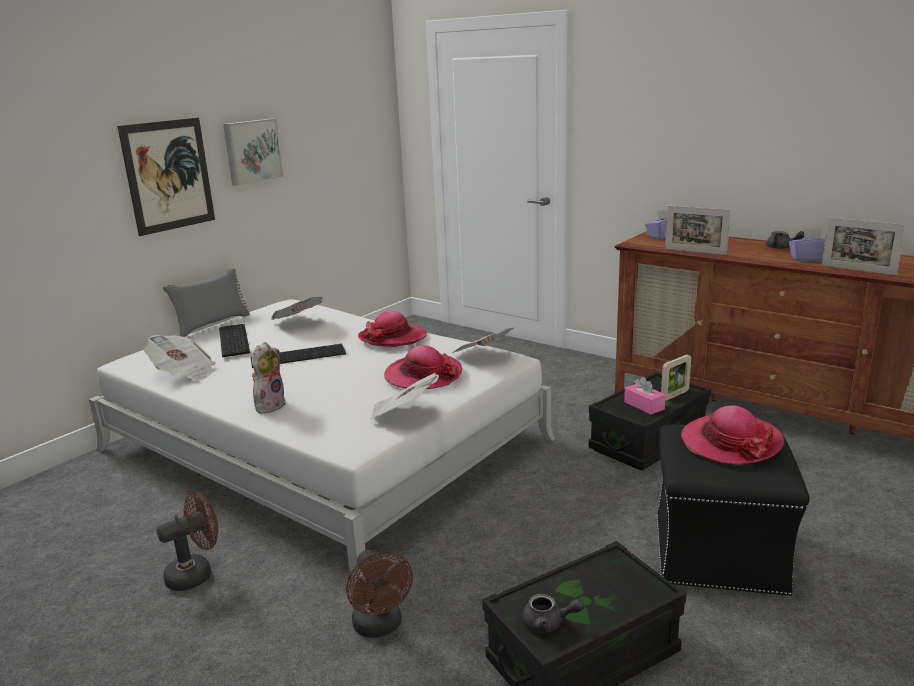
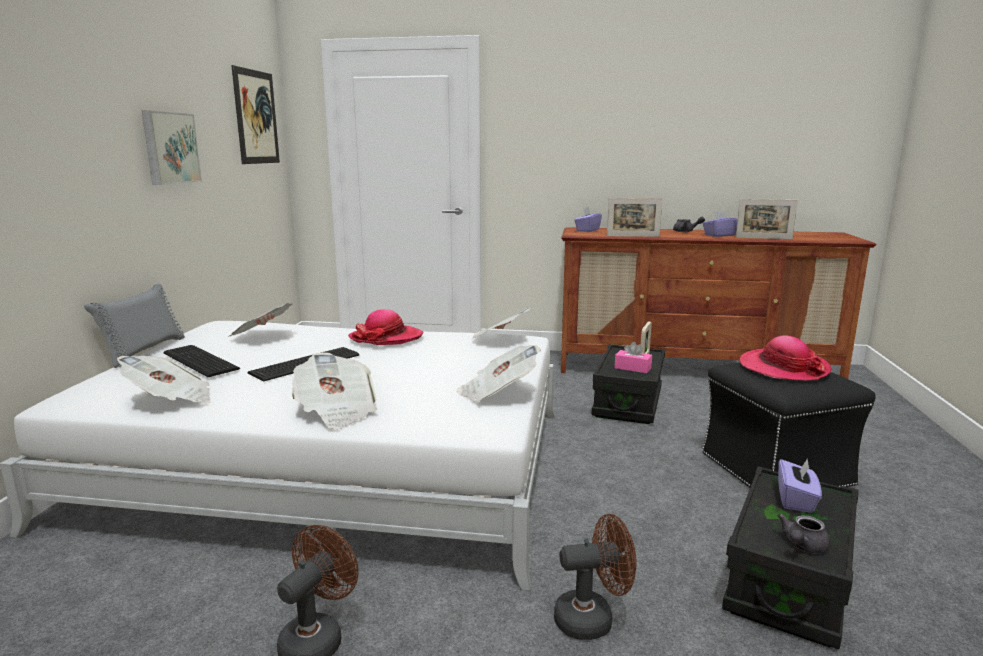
camera: 30 degrees left, 5 degrees down
picture [117,118,215,236] -> picture moved to [231,65,280,164]
plush toy [252,342,286,414] -> newspaper [291,352,377,430]
brown fan [346,550,413,638] -> brown fan turned 45 degrees counterclockwise [554,514,637,640]
hat [384,345,462,389] -> none
grey teapot [522,594,584,633] -> grey teapot turned 150 degrees clockwise [778,513,830,553]
none -> purple tissue box [778,458,822,513]

